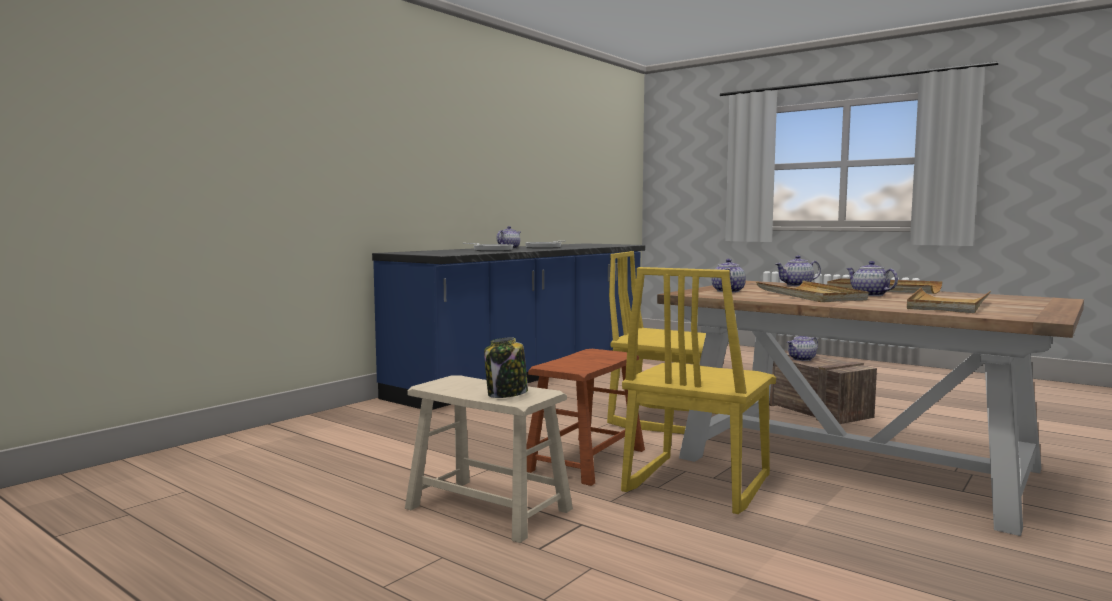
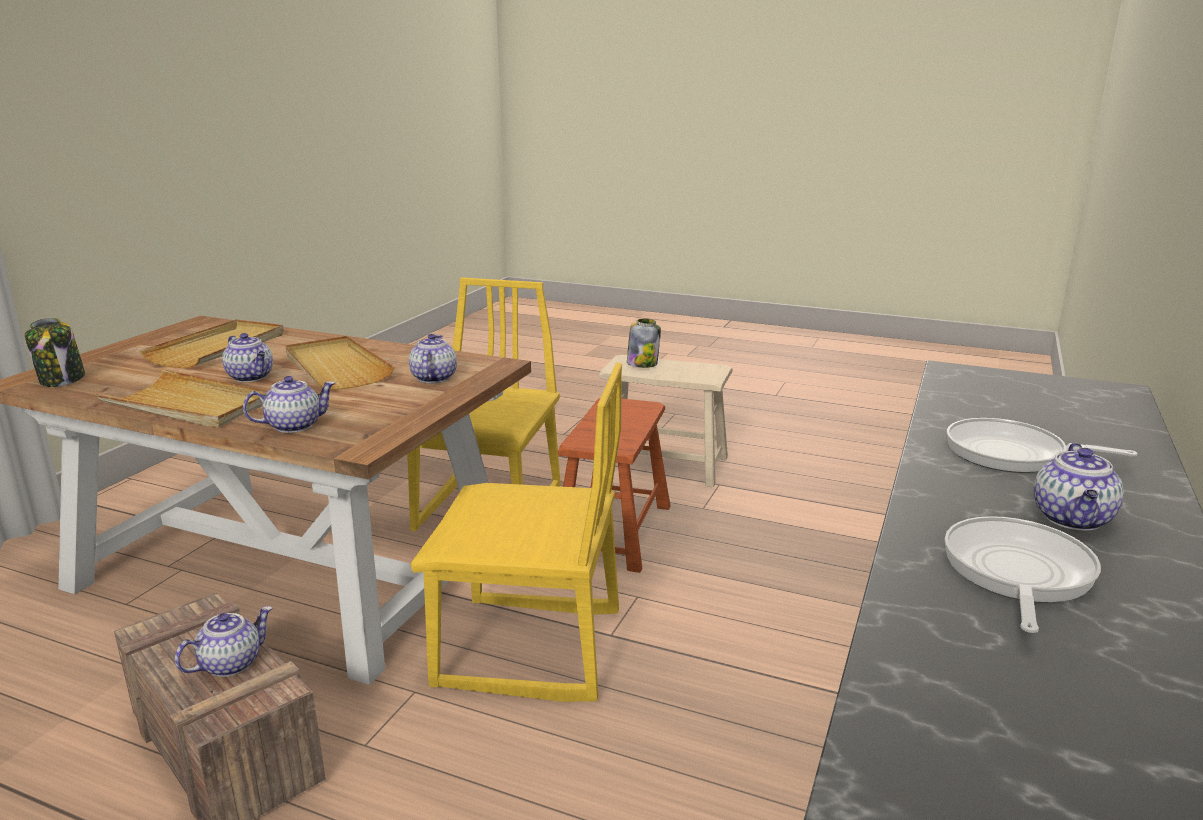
camera: 165 degrees right, 15 degrees up
none -> jar [25,318,85,387]

